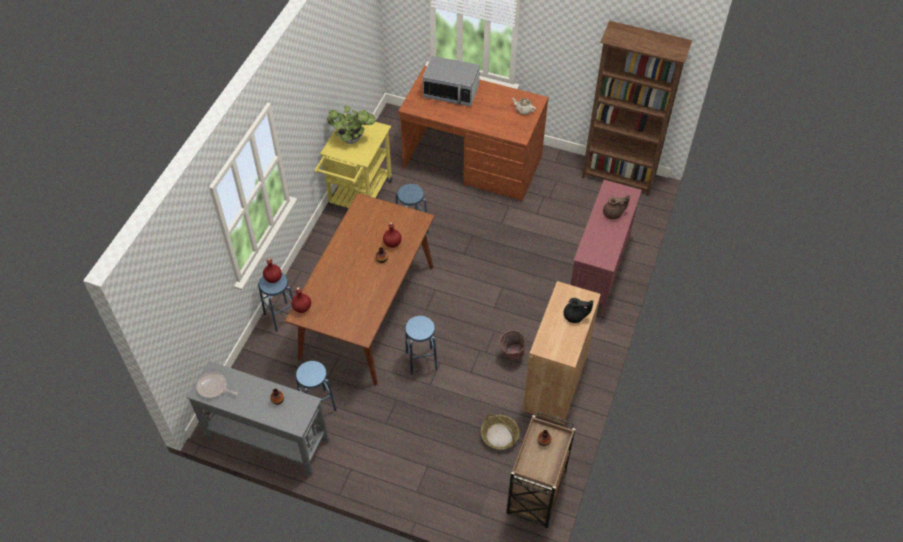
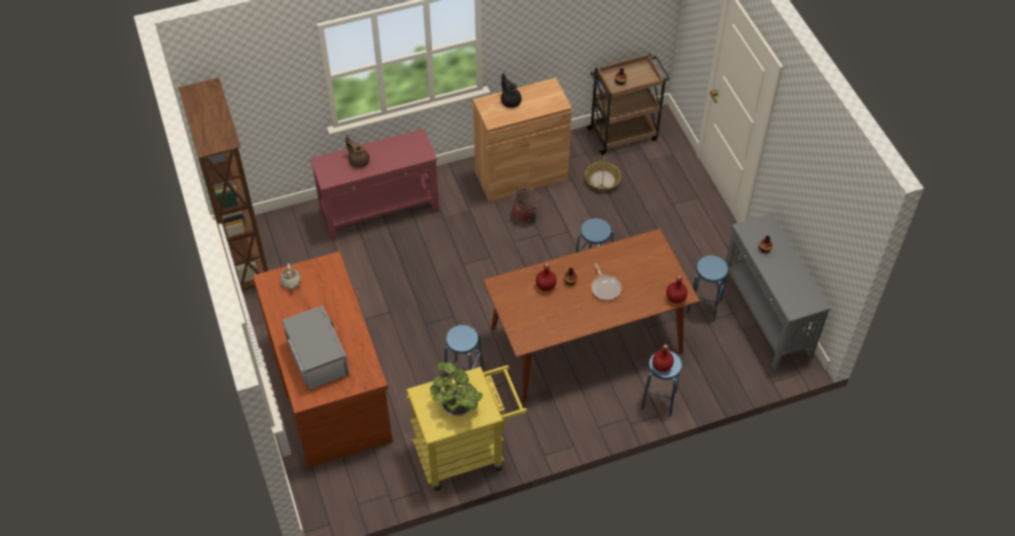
camera: 130 degrees left, 0 degrees up
frying pan [196,372,238,398] -> frying pan moved to [591,263,622,300]

